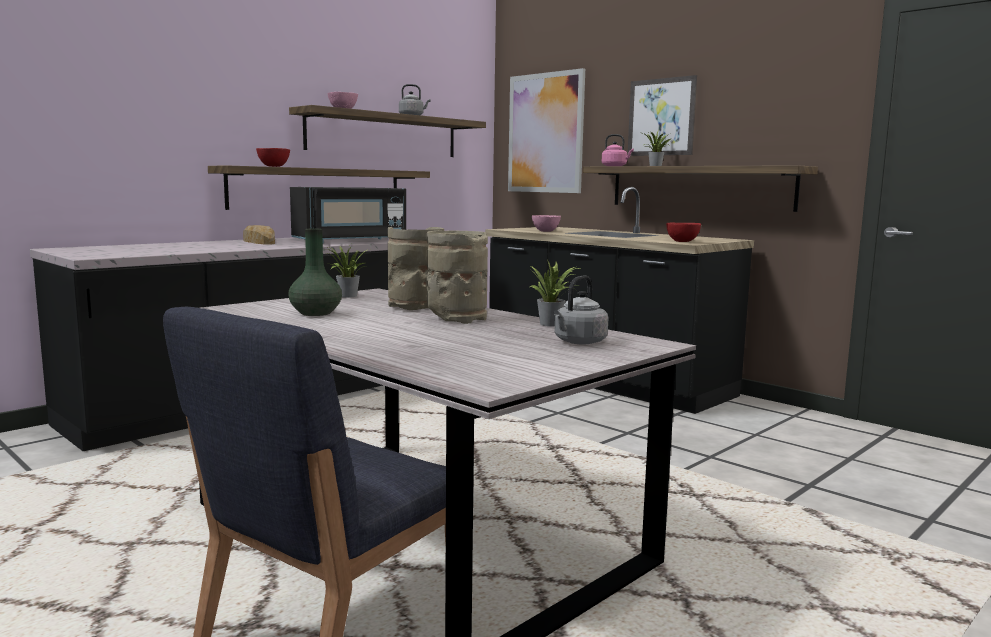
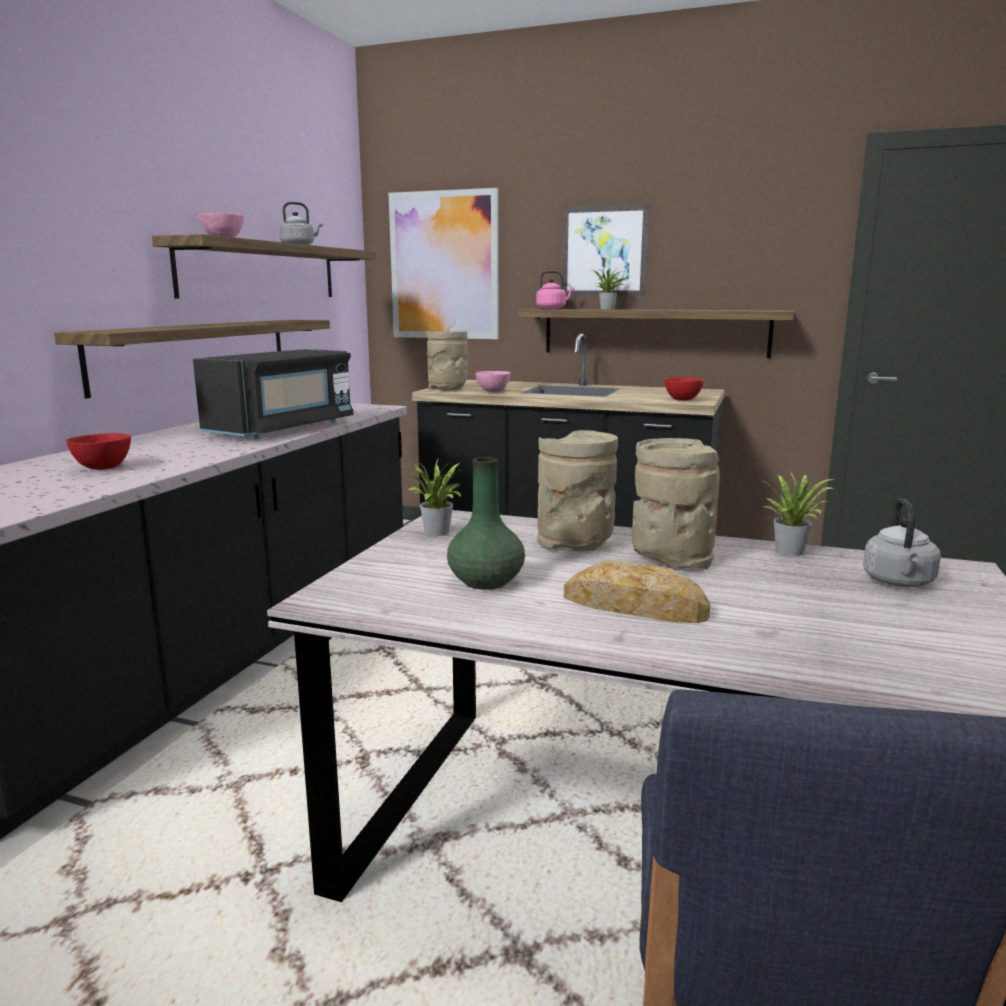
camera: 25 degrees left, 5 degrees up
bread [243,225,275,244] -> bread moved to [564,560,710,623]
red bowl [256,148,290,167] -> red bowl moved to [66,433,131,470]
none -> beige vase [427,330,468,391]

